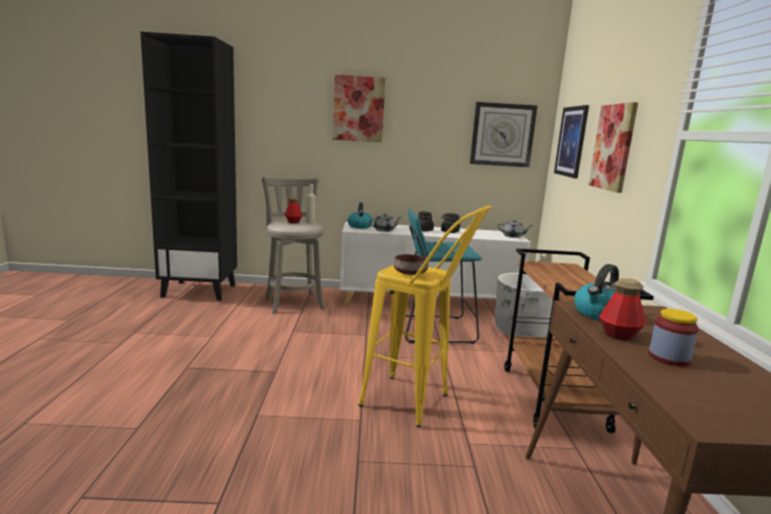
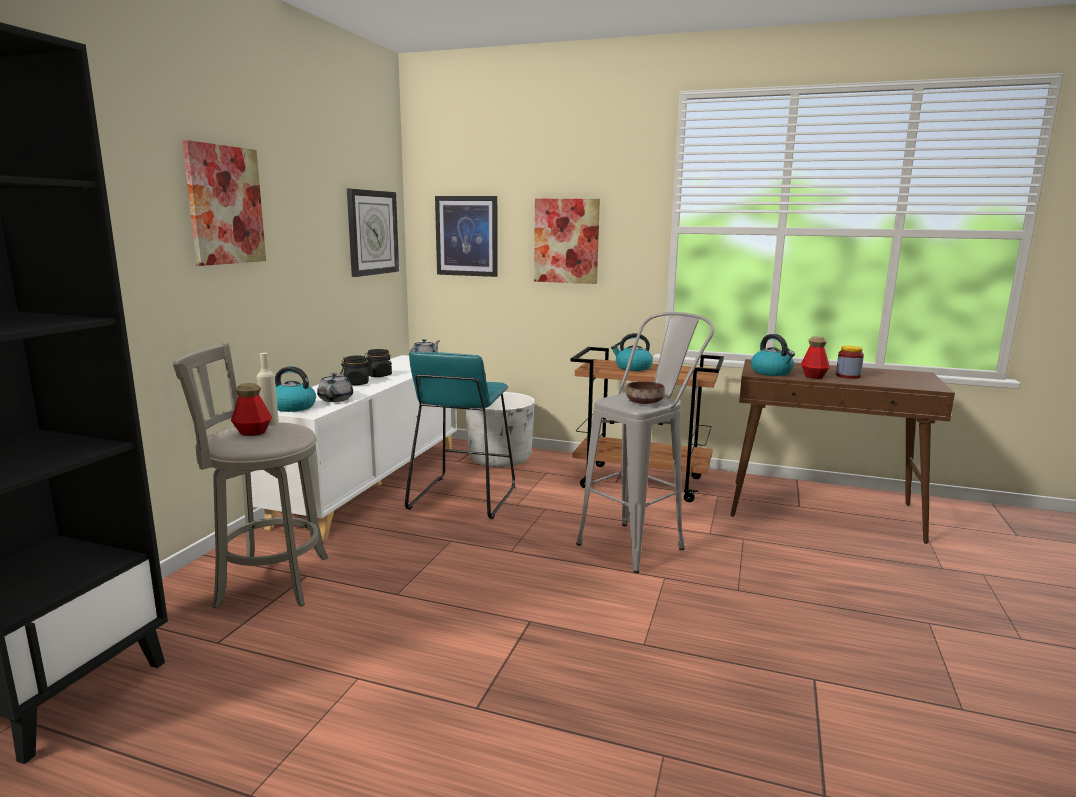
camera: 70 degrees left, 0 degrees up
yellow stool [358,205,492,428] -> grey stool [576,312,714,573]
none -> kettle [611,333,653,371]

